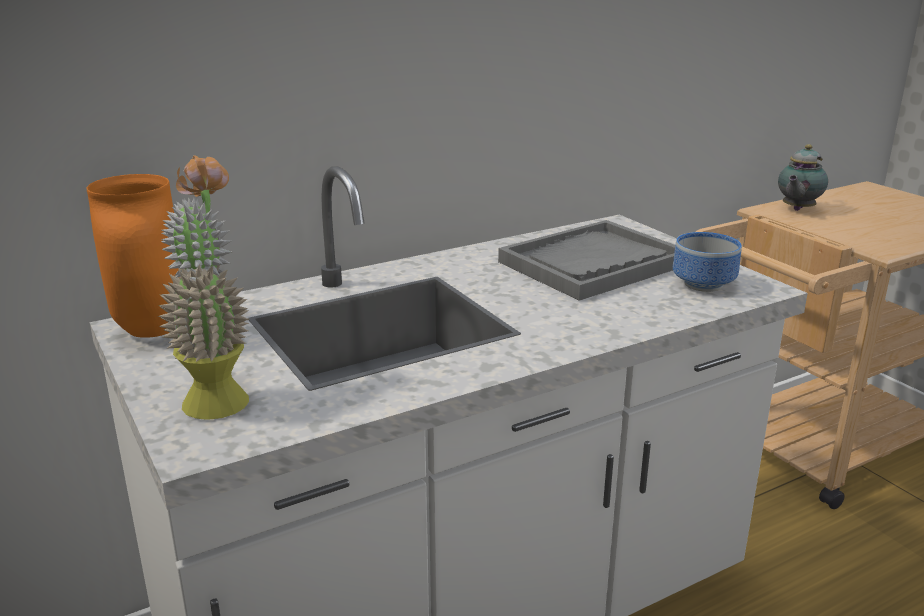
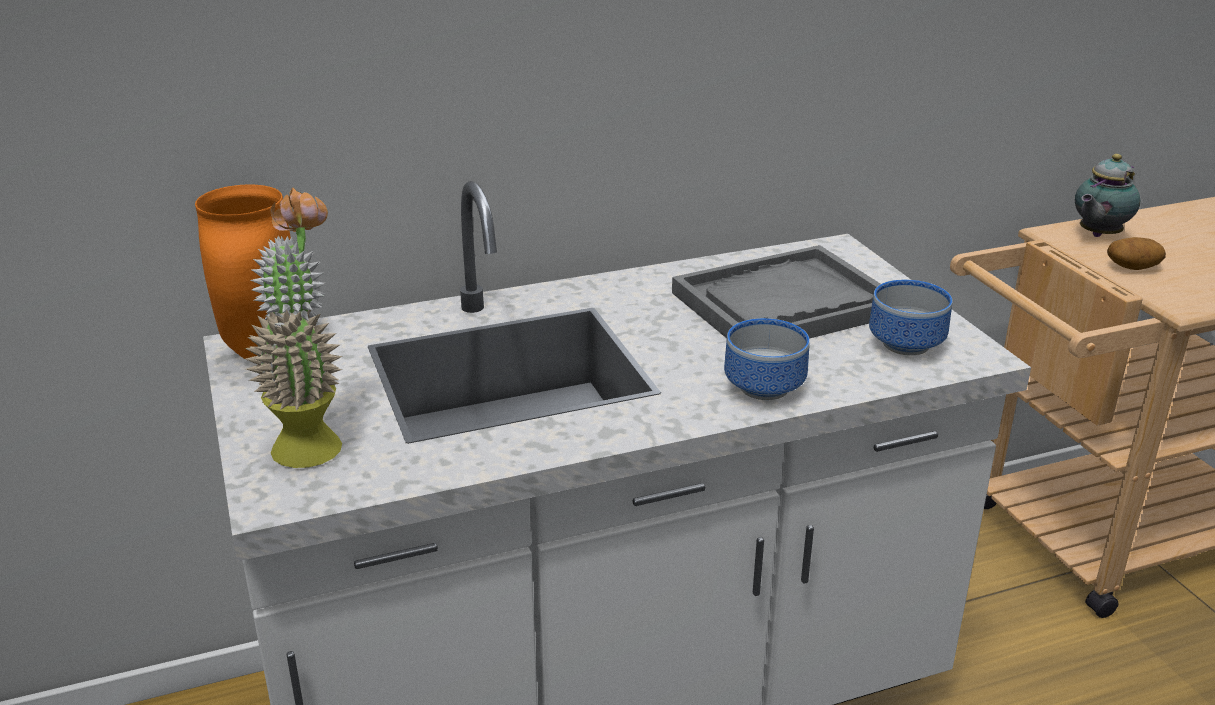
camera: 10 degrees right, 5 degrees up
none -> bowl [724,318,810,400]
none -> potato [1107,237,1166,270]

